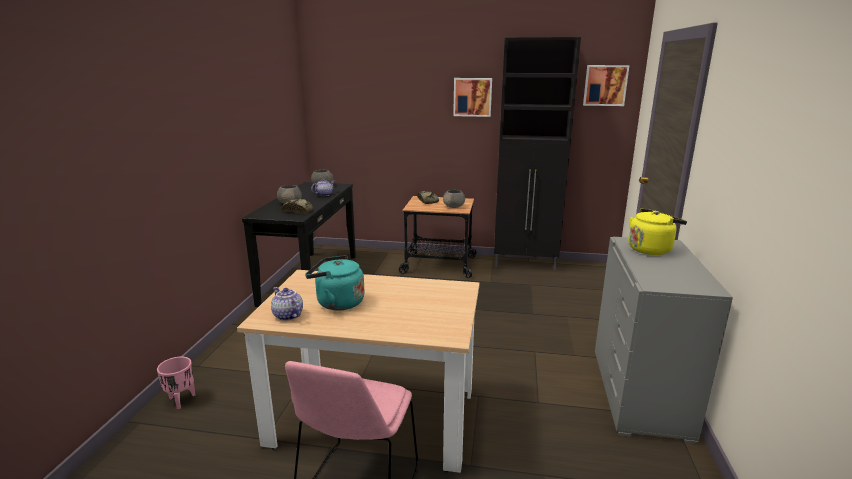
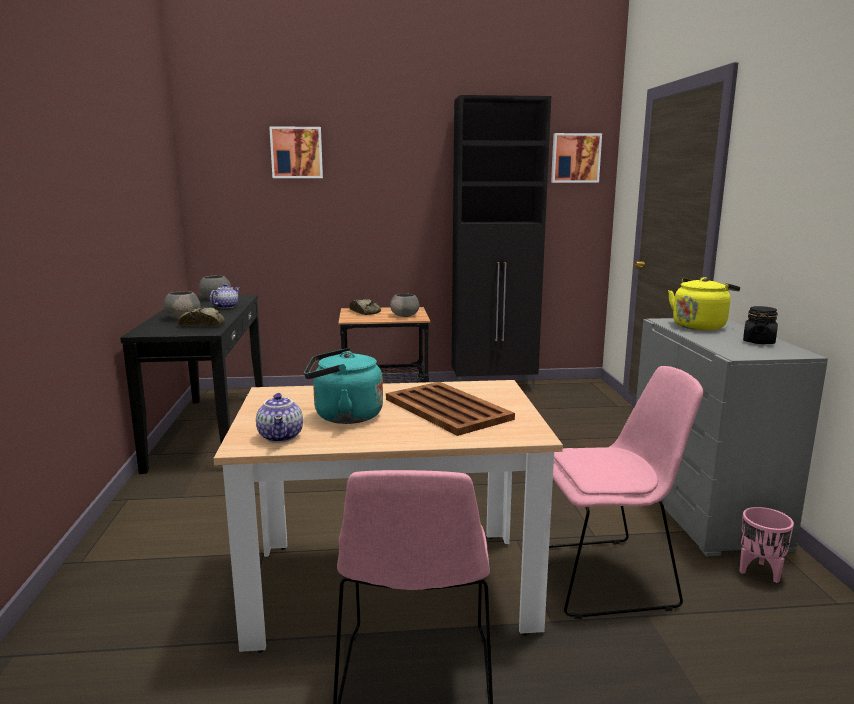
camera: 15 degrees left, 5 degrees down
pink planter [157,357,195,409] -> pink planter moved to [739,507,794,583]
teapot [271,287,303,321] -> teapot turned 135 degrees counterclockwise [256,393,303,443]
picture [453,78,492,117] -> picture moved to [269,126,323,178]
none -> brown tray [386,382,515,436]
none -> pink chair [549,366,703,619]
none -> black jar [743,306,778,344]

